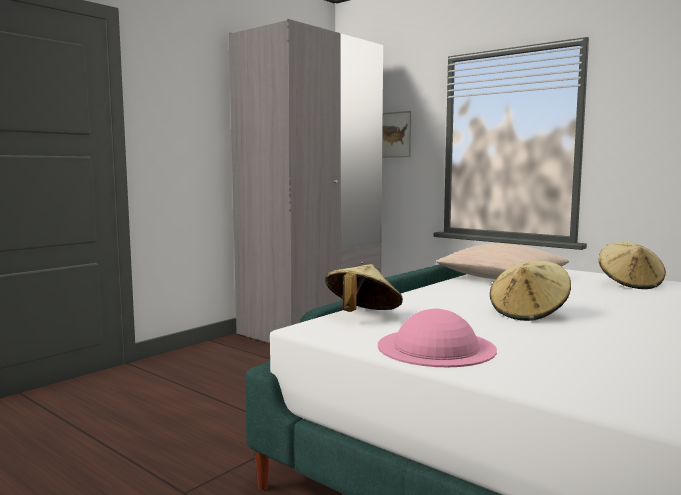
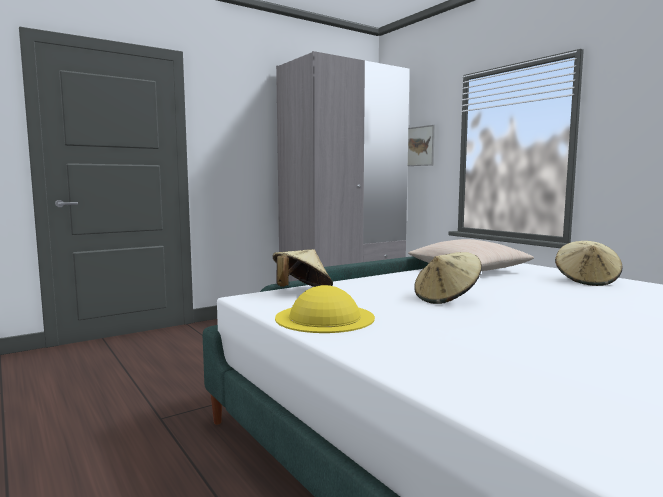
camera: 15 degrees right, 0 degrees up
pink hat [378,309,497,367] -> yellow hat [275,285,375,333]

